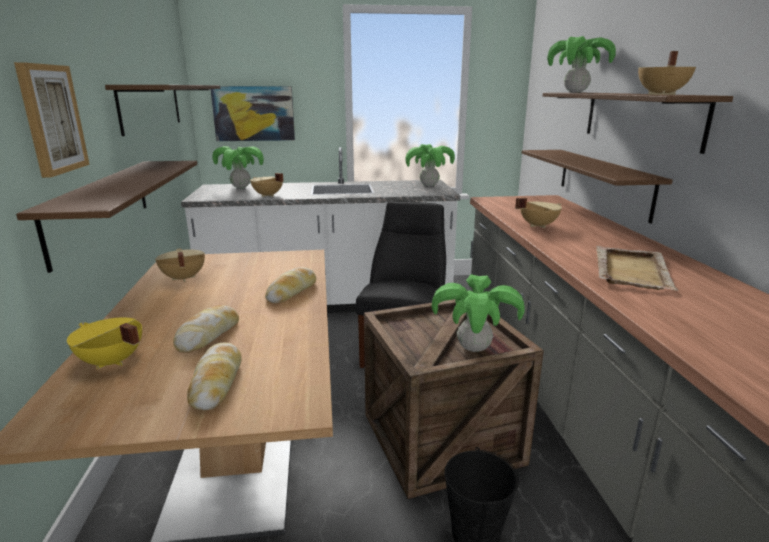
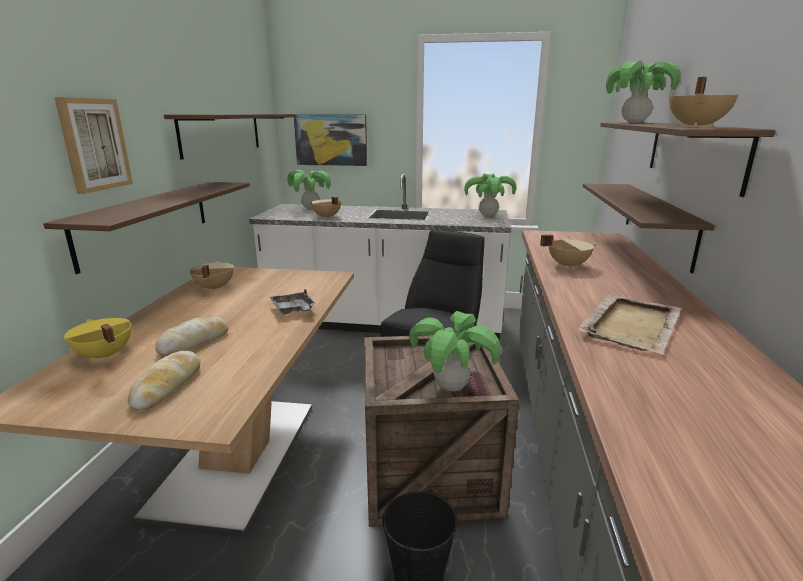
camera: 15 degrees right, 0 degrees up
bread [265,267,316,304] -> grey tray [270,289,316,314]

